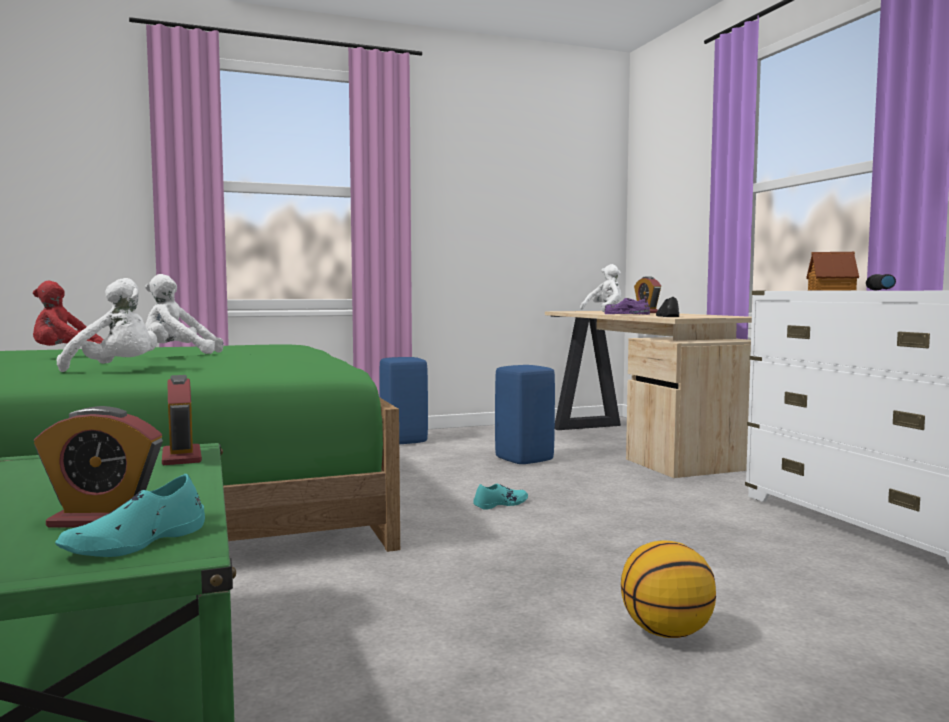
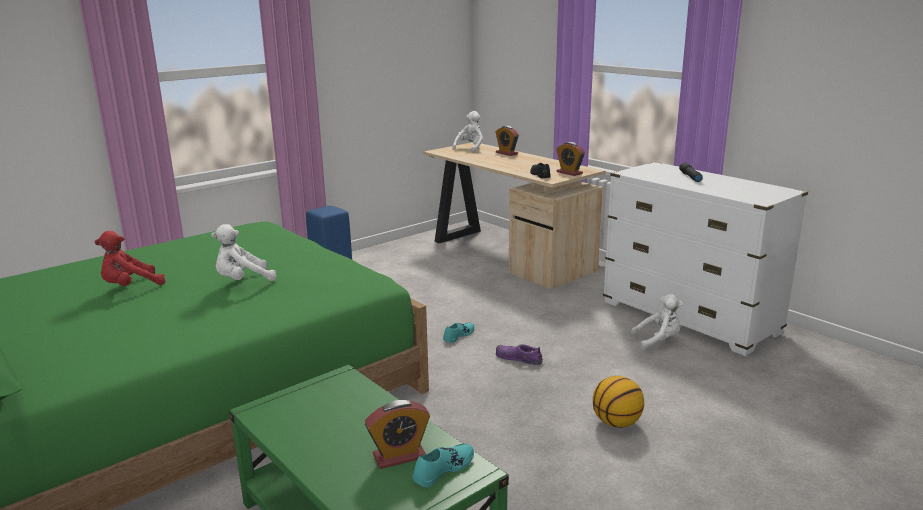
camera: 20 degrees left, 15 degrees up
turquoise shoe [55,474,205,557] -> turquoise shoe turned 150 degrees counterclockwise [412,444,474,487]
white plush toy [57,278,157,372] -> white plush toy moved to [631,294,683,350]
alarm clock [162,375,202,465] -> alarm clock moved to [556,142,585,176]
blue stool [495,365,555,464] -> none
purple shoe [605,296,650,315] -> purple shoe moved to [496,344,543,365]
toy house [806,252,859,290] -> none

